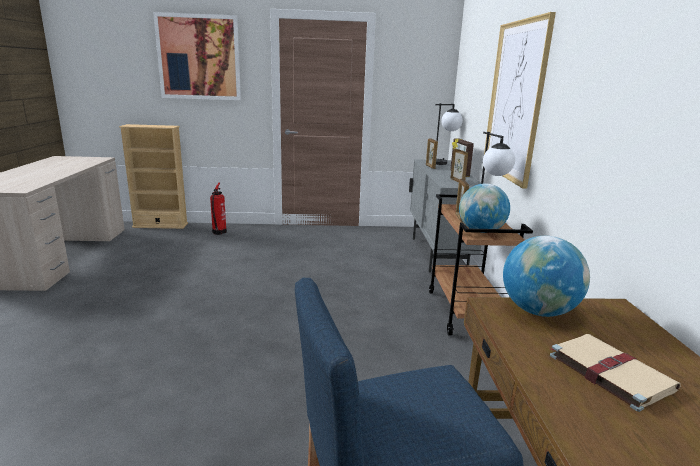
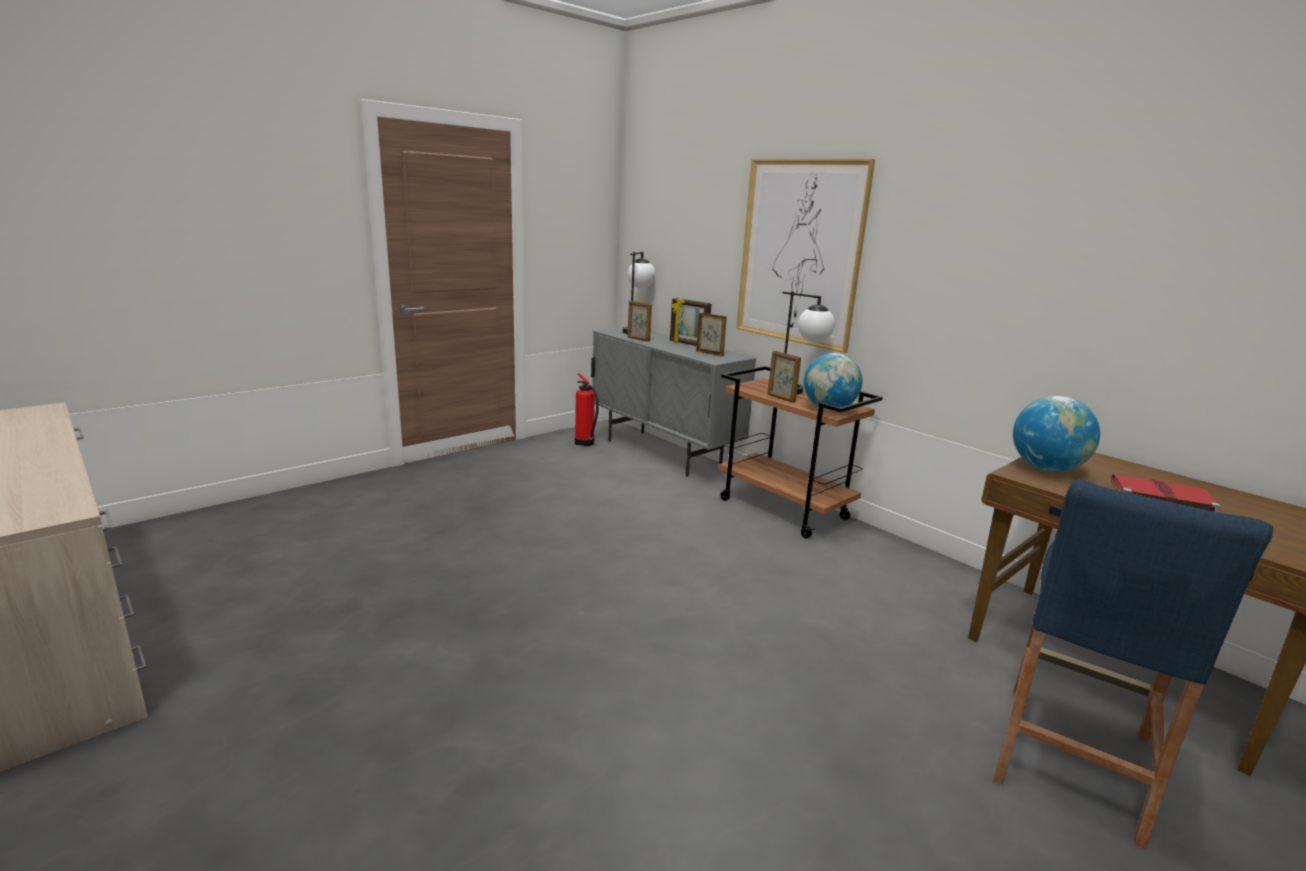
camera: 40 degrees left, 0 degrees up
beige bookcase [119,124,188,229] -> none
picture [153,12,241,100] -> none
fire extinguisher [210,183,227,235] -> fire extinguisher moved to [575,373,599,446]
beige book [550,334,681,412] -> red book [1111,474,1221,512]

